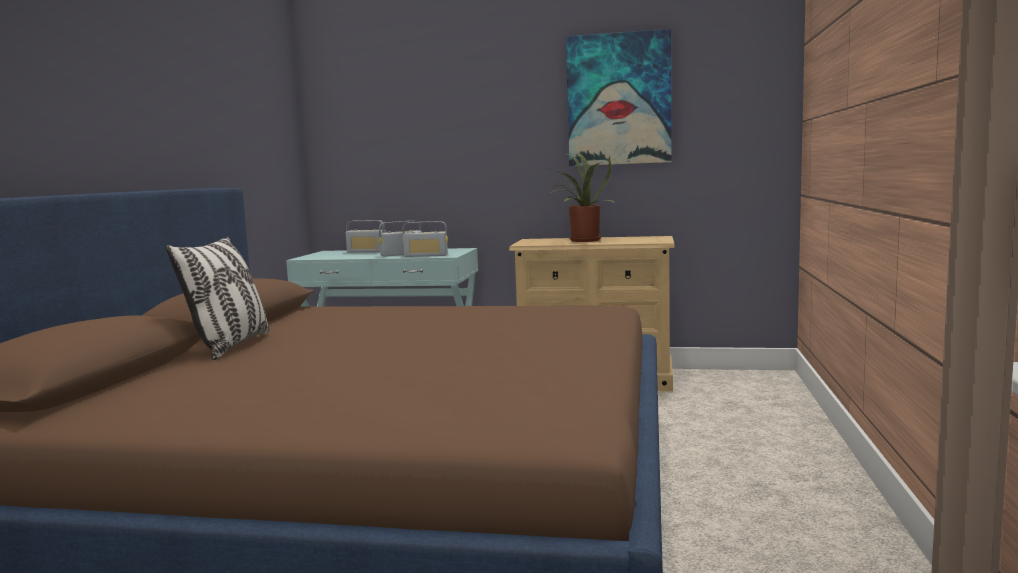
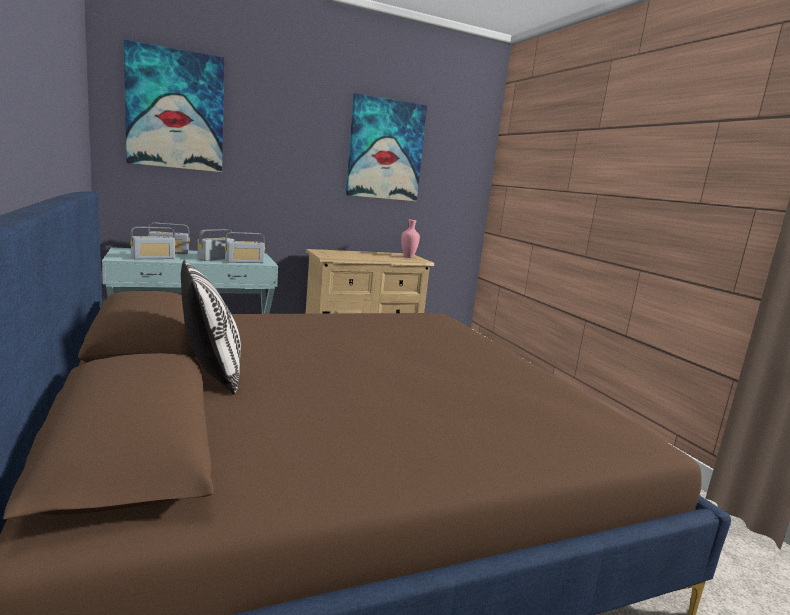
camera: 35 degrees left, 5 degrees up
potted plant [548,152,615,242] -> none
none -> picture [124,39,225,172]
none -> radio [130,227,176,259]
none -> pink vase [401,220,420,258]

